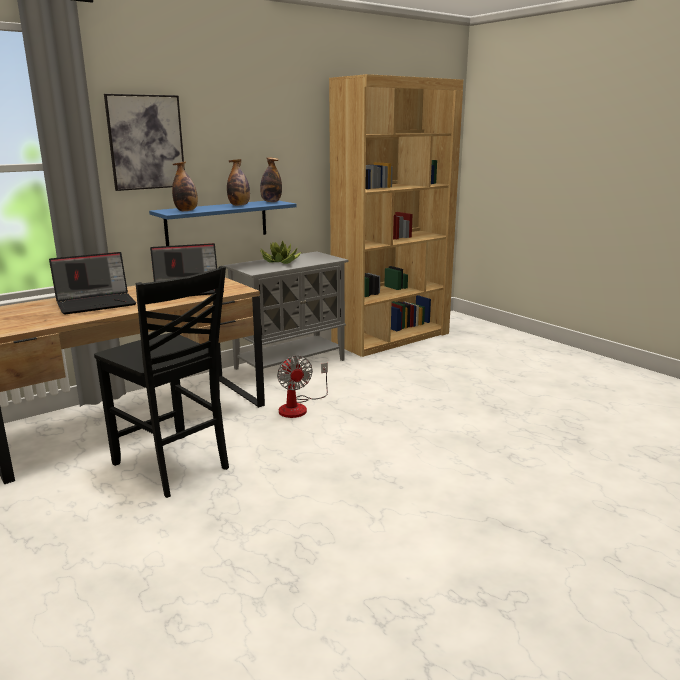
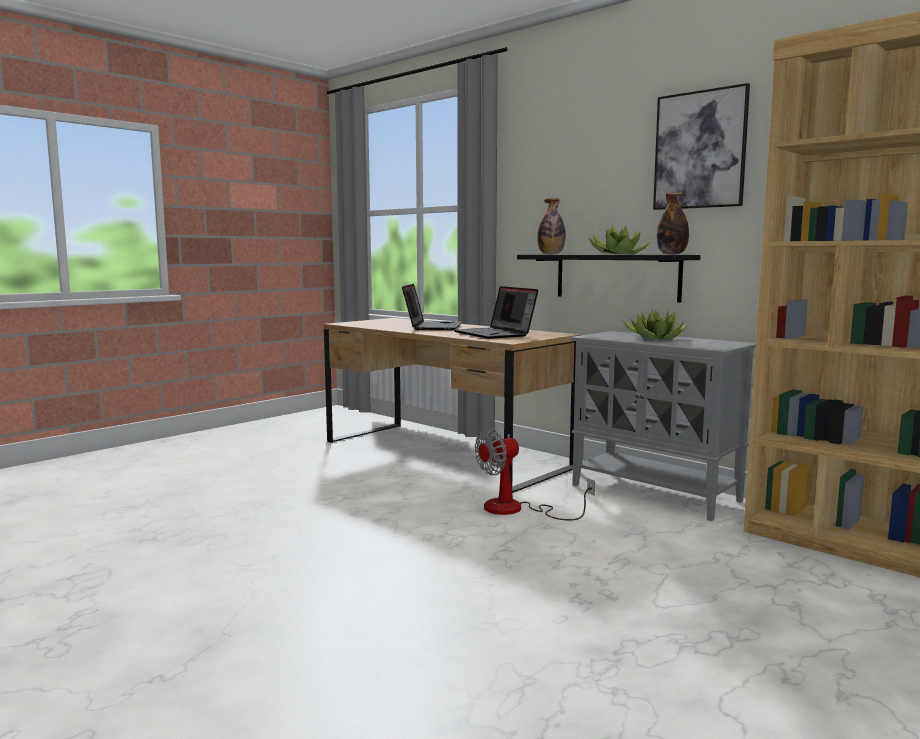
camera: 80 degrees right, 10 degrees down
laptop [49,252,136,314] -> laptop turned 135 degrees counterclockwise [402,284,462,330]
black chair [94,266,229,498] -> none
picture [104,94,185,191] -> picture moved to [653,83,750,210]
blue shelf [149,200,296,246] -> black shelf [517,255,701,302]
bottle [227,159,250,206] -> potted plant [589,225,650,254]

